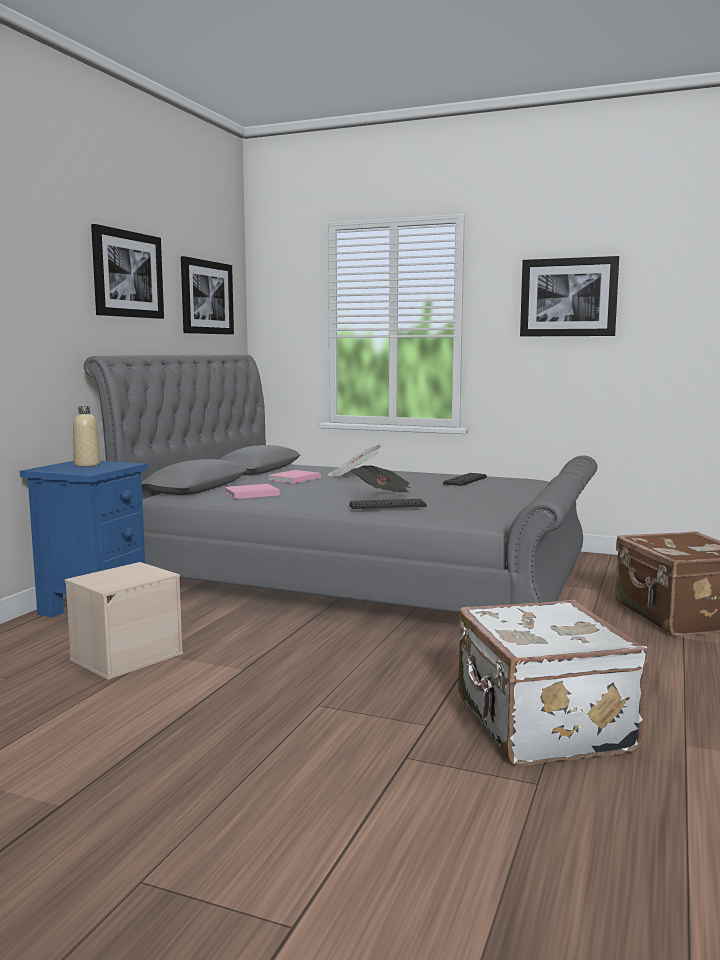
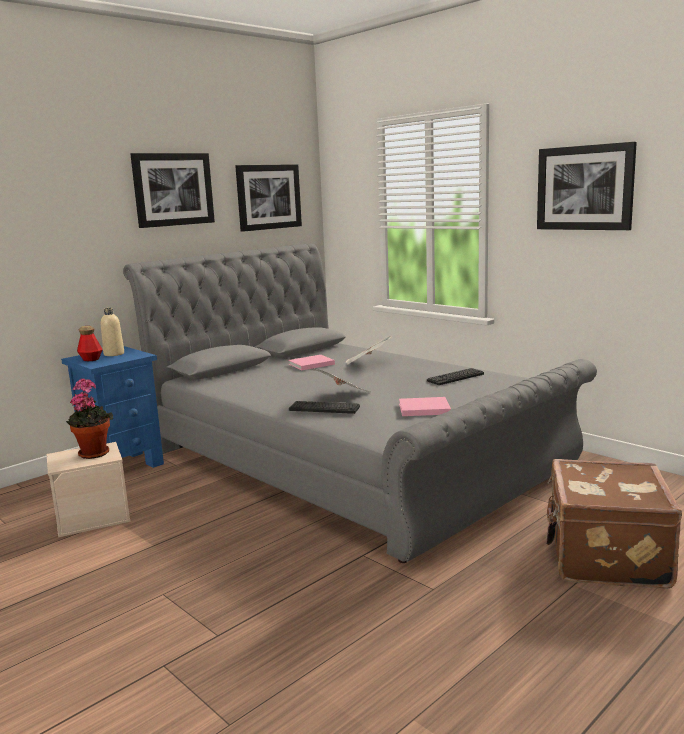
camera: 25 degrees right, 5 degrees up
pink book [224,484,280,499] -> pink book moved to [399,397,451,416]
white suitcase [458,600,648,766] -> none
none -> potted plant [66,378,113,459]
none -> bottle [77,326,103,361]

